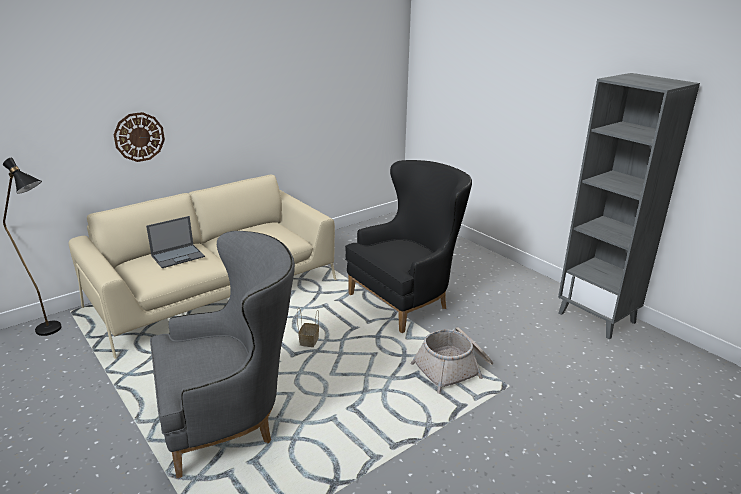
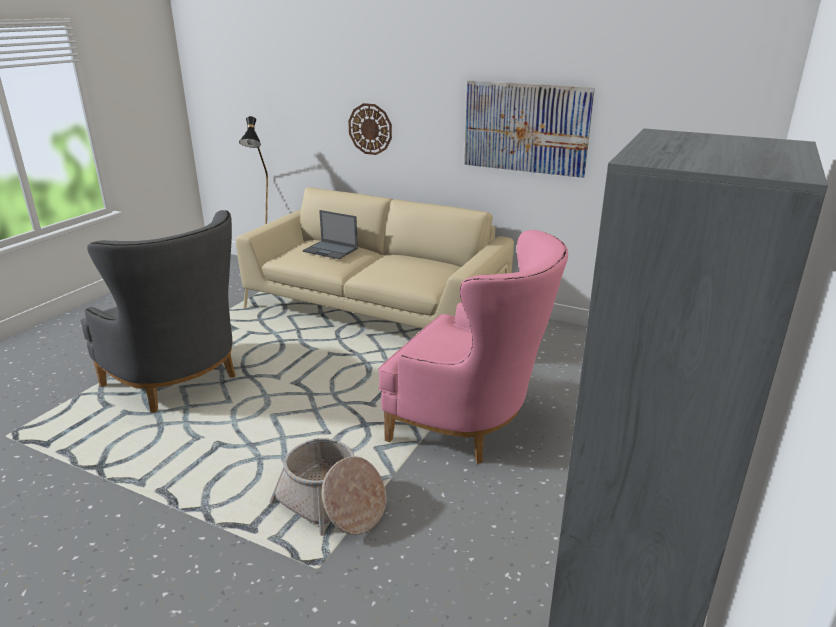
camera: 65 degrees right, 0 degrees up
basket [297,308,319,347] -> none
black armchair [345,160,472,333] -> pink armchair [378,230,568,464]
none -> picture [464,81,595,178]

